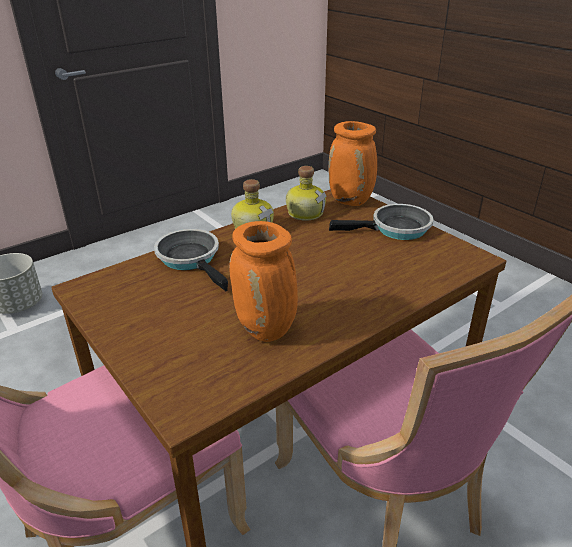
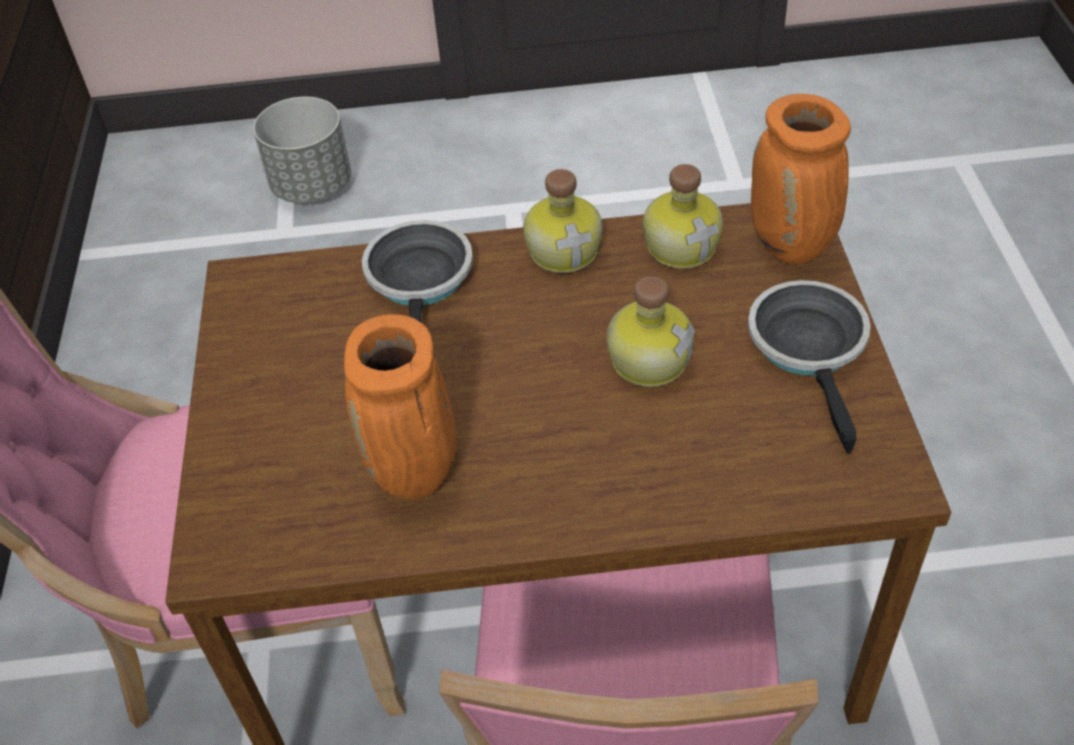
camera: 35 degrees right, 15 degrees up
frying pan [329,204,433,240] -> frying pan turned 120 degrees counterclockwise [748,280,871,454]
none -> bottle [606,276,695,387]

